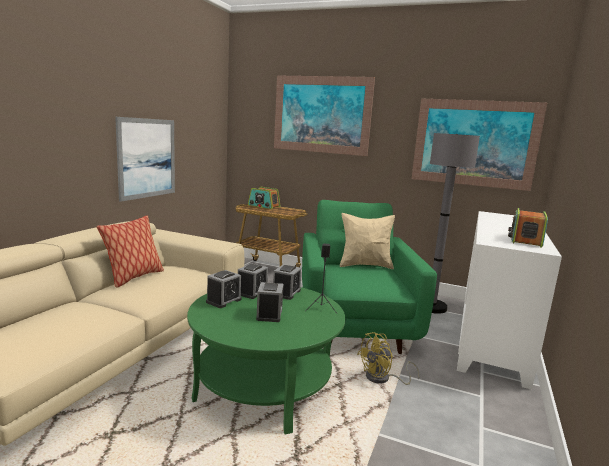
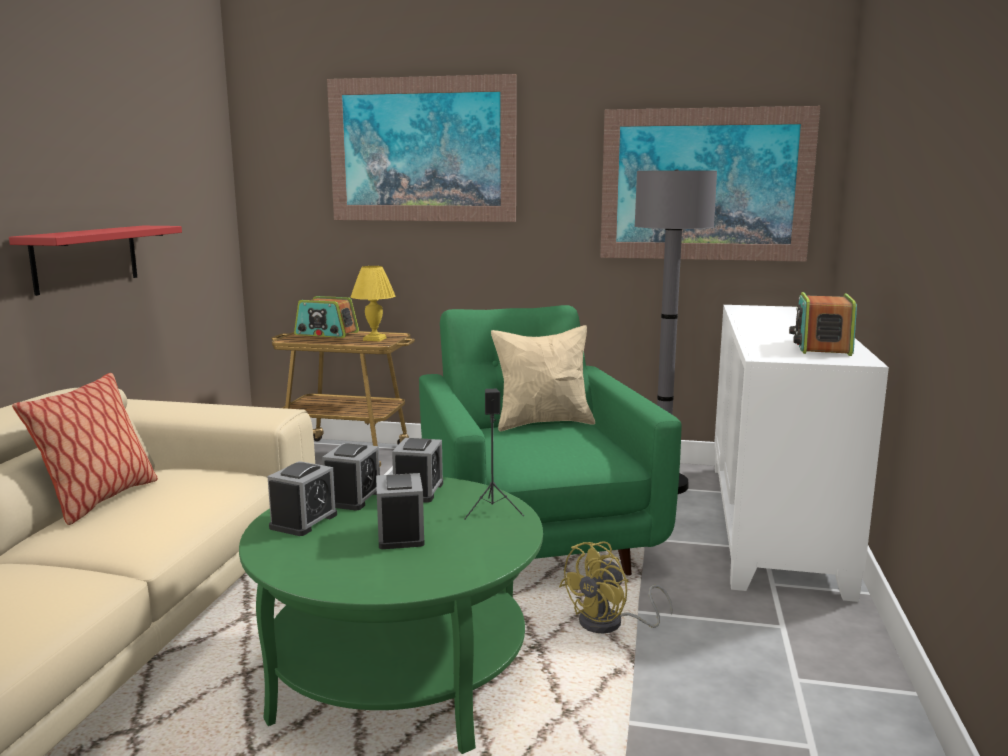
camera: 10 degrees left, 0 degrees up
picture [115,117,175,202] -> red shelf [9,226,182,296]
none -> yellow table lamp [351,266,395,341]

